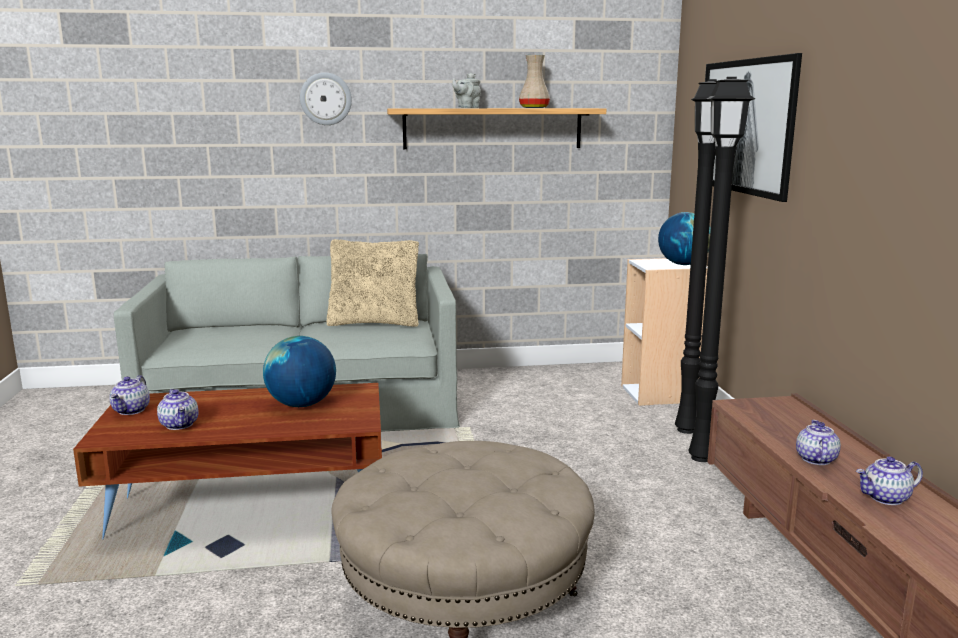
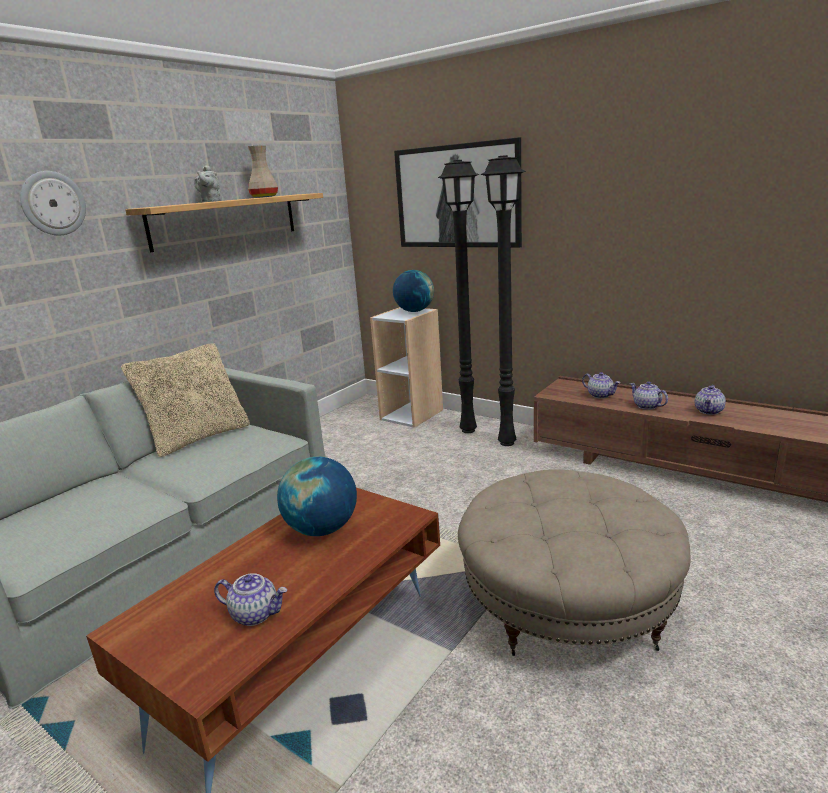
camera: 45 degrees left, 5 degrees up
teapot [110,375,150,415] -> teapot moved to [582,372,620,399]

